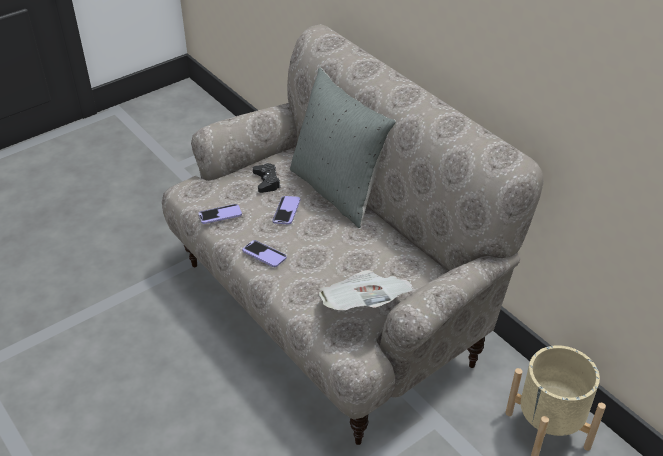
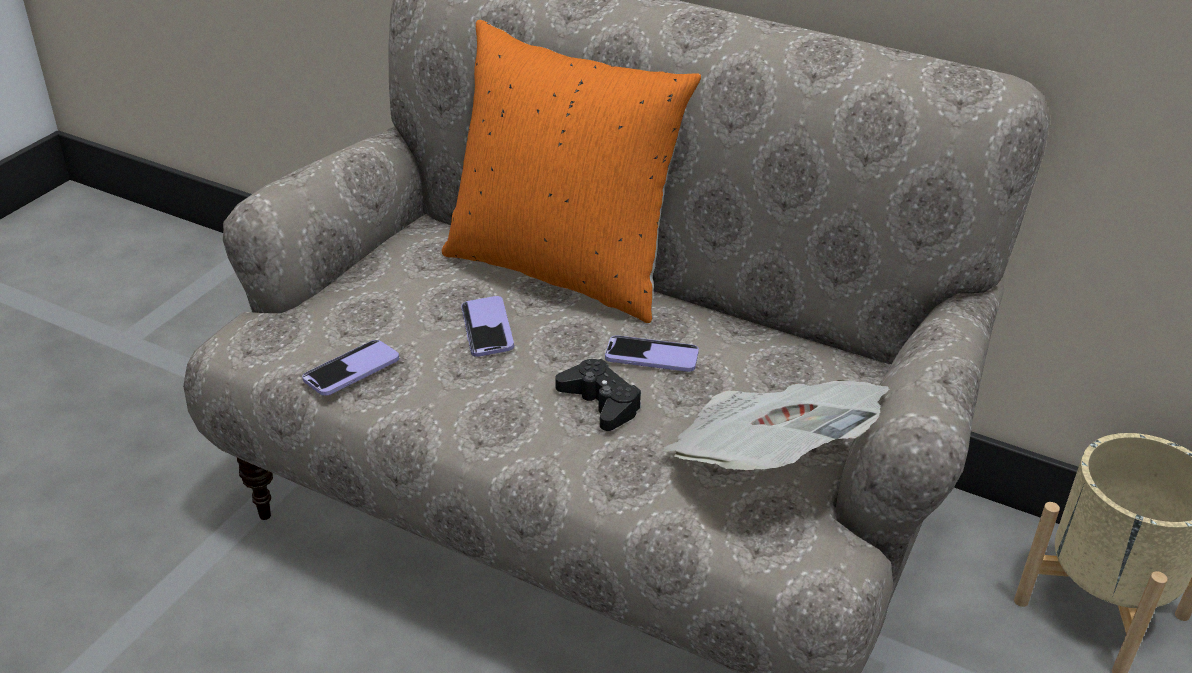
camera: 25 degrees left, 5 degrees down
phone [242,240,287,267] -> phone moved to [605,335,699,372]
black game controller [253,163,281,193] -> black game controller moved to [555,359,641,431]
grey pillow [290,68,396,228] -> orange pillow [442,20,701,323]

